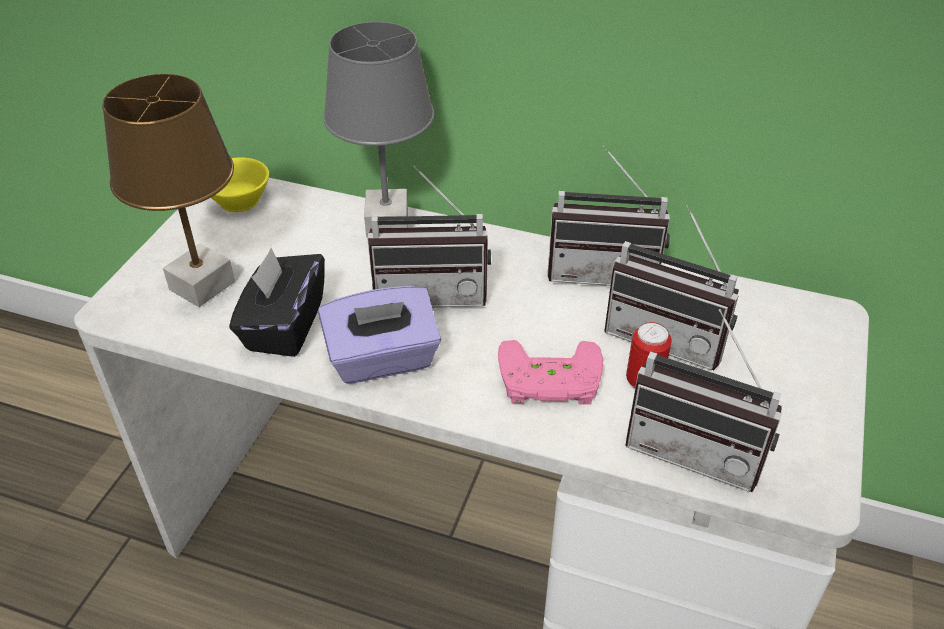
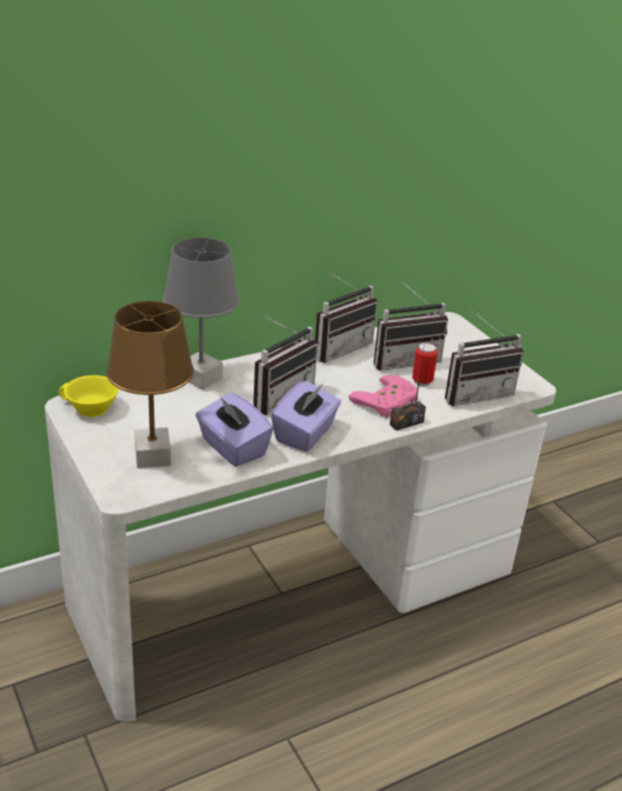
camera: 50 degrees left, 10 degrees down
black tissue box [229,248,325,357] -> purple tissue box [196,393,273,467]
none -> radio [390,343,426,431]

